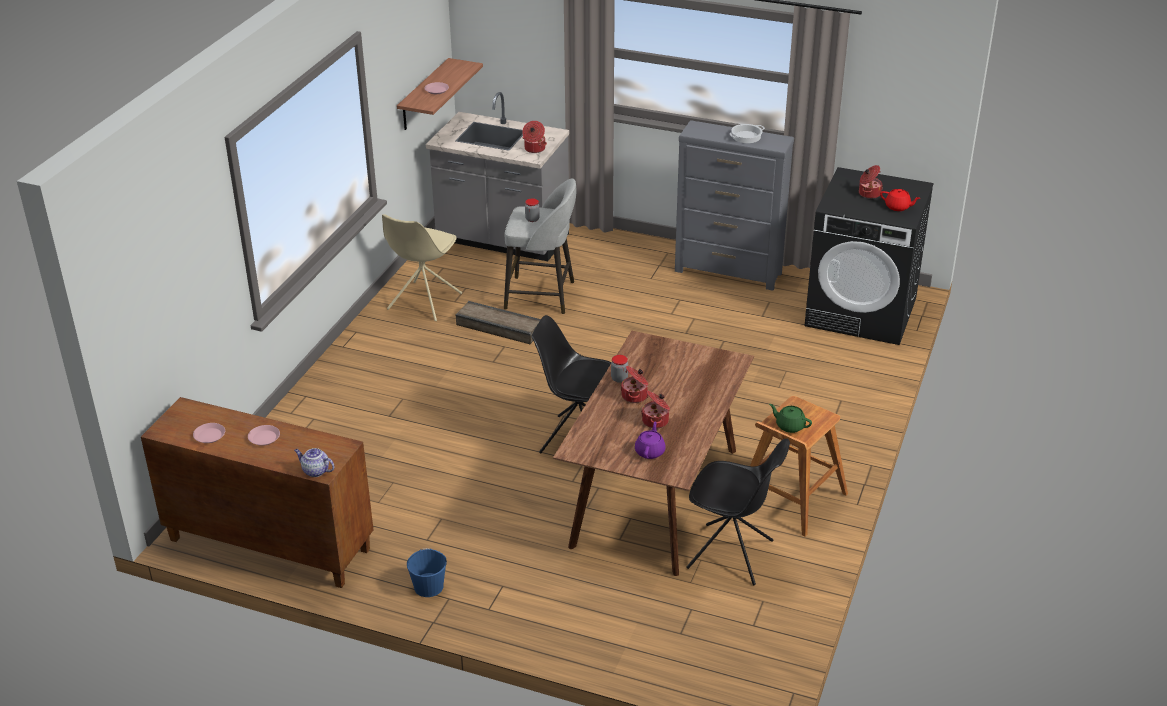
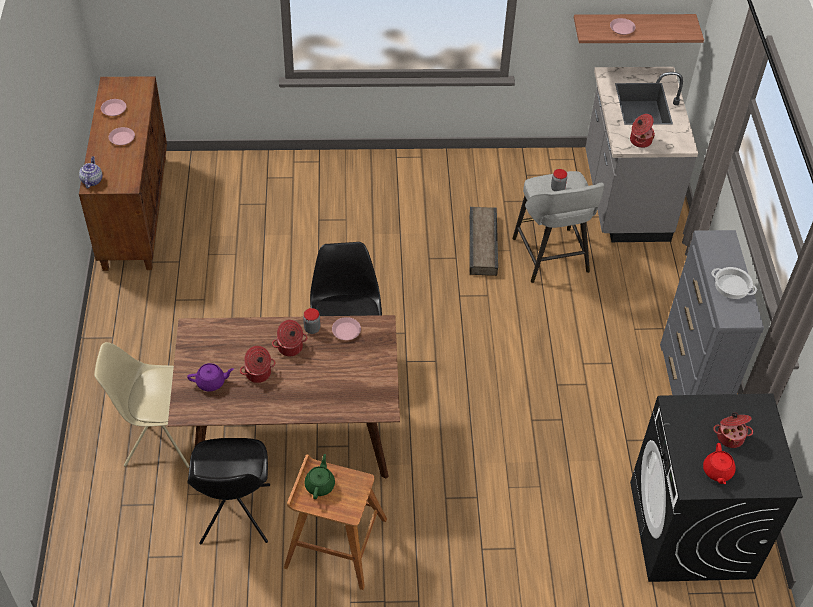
camera: 65 degrees right, 15 degrees up
beige chair [382,214,462,321] -> beige chair moved to [94,342,189,468]
blue bucket [407,548,447,597] -> none
none -> pink plate [332,317,361,340]

